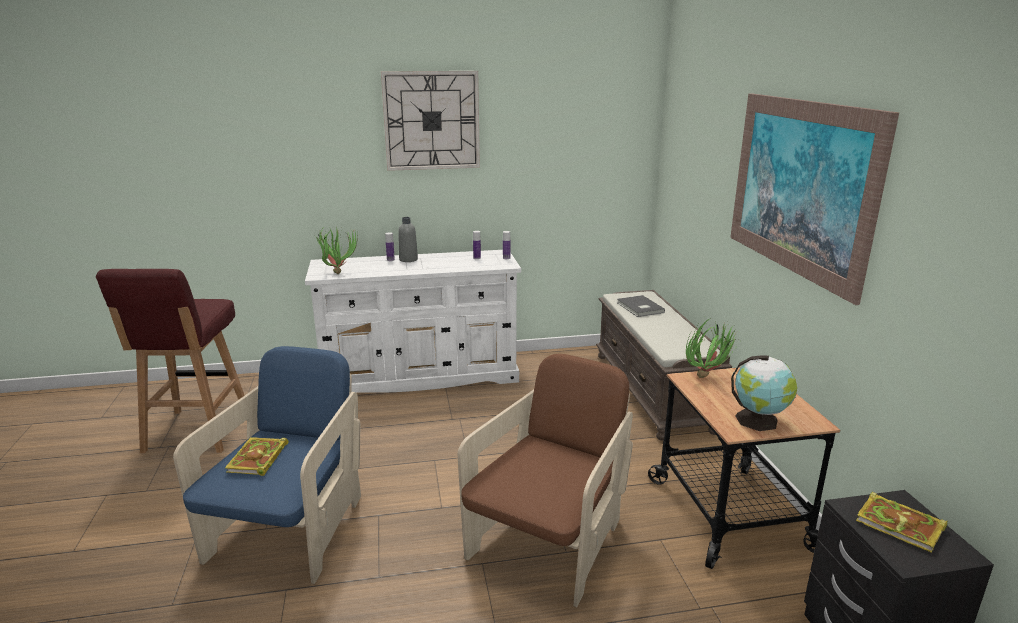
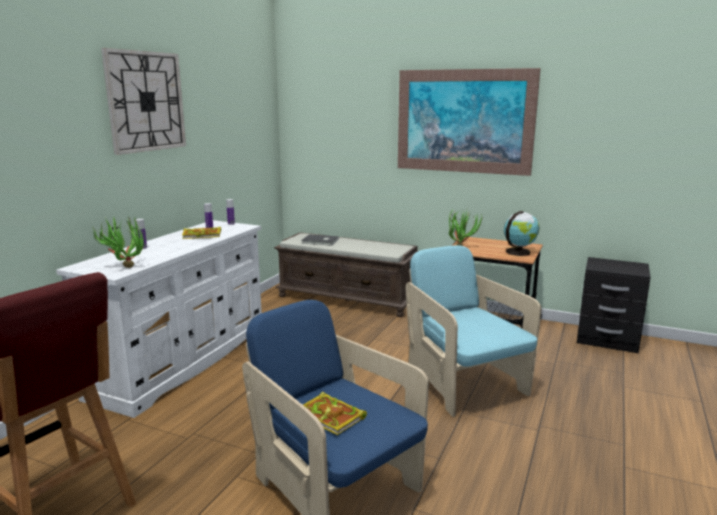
camera: 55 degrees left, 5 degrees down
grey bottle [398,217,418,262] -> none
brown armchair [458,354,633,607] -> turquoise armchair [406,245,542,417]
book [856,492,947,553] -> book moved to [182,226,221,239]

